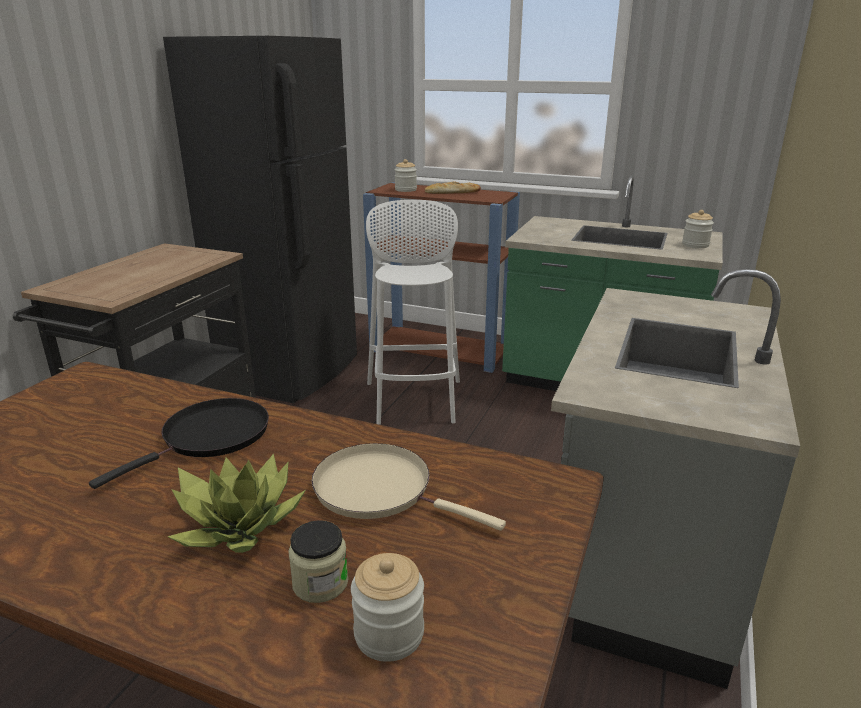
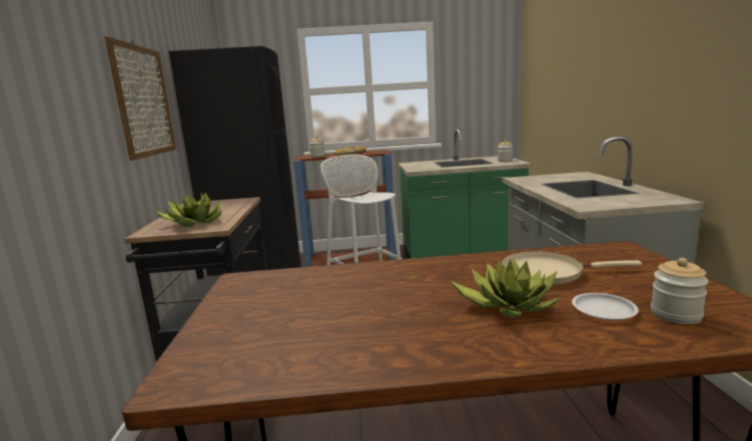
camera: 25 degrees left, 10 degrees down
black frying pan [89,398,269,489] -> none
jar [288,520,348,603] -> white plate [572,293,638,320]
none -> picture [104,37,176,161]
none -> potted plant [155,193,222,227]

